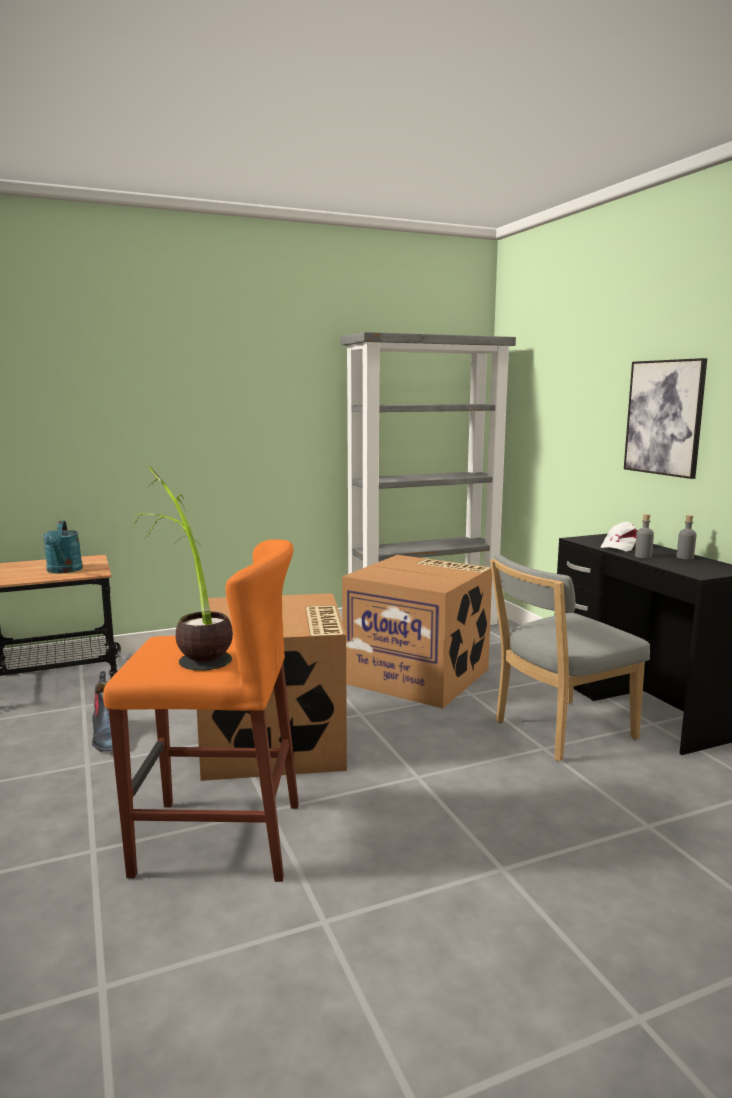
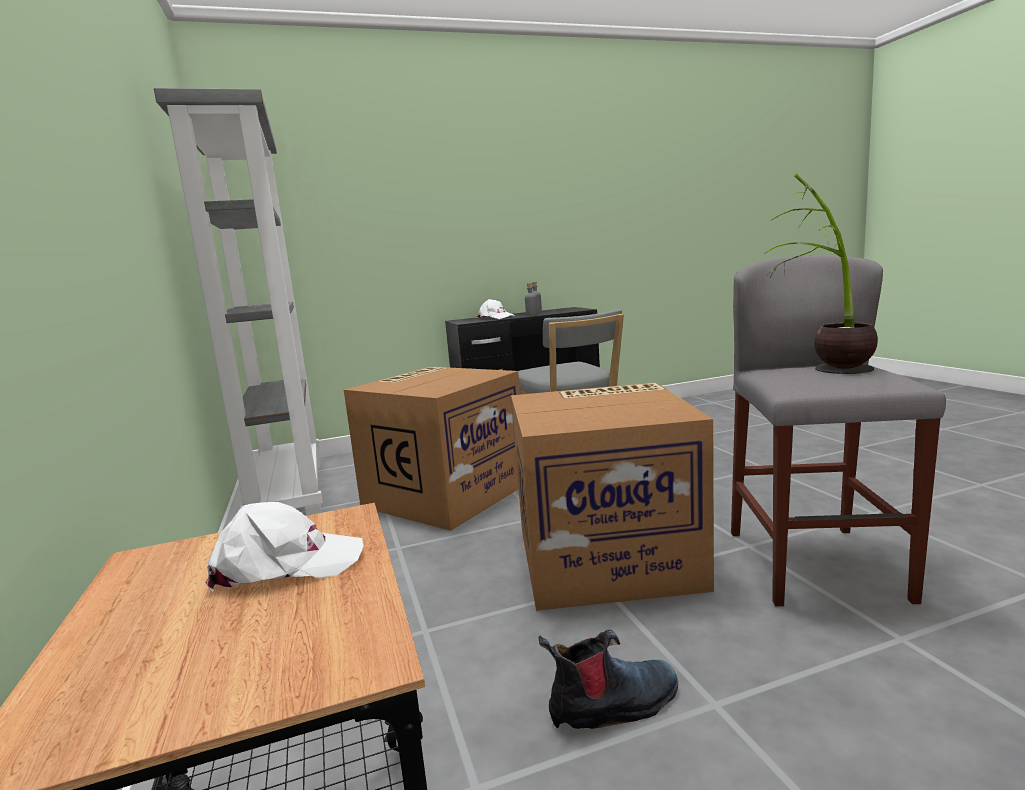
camera: 85 degrees left, 0 degrees up
turquoise watering can [43,521,83,574] -> white cap [206,502,364,592]
orange stool [103,540,299,882] -> grey stool [731,255,946,606]
picture [624,358,707,479] -> none

